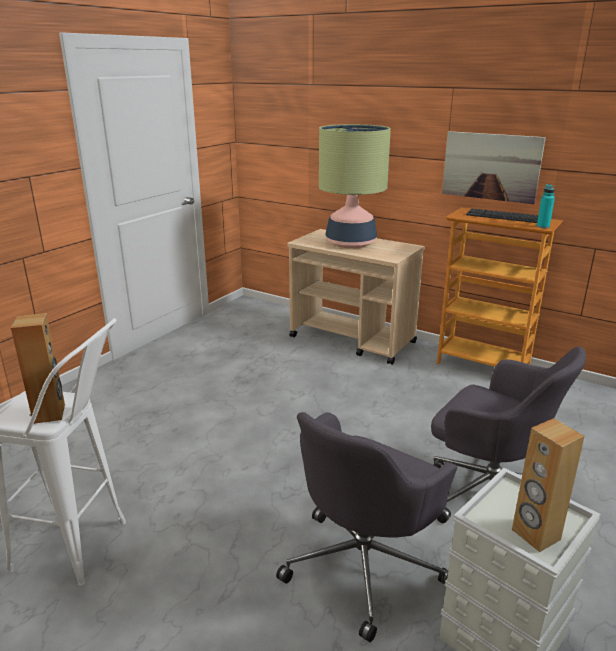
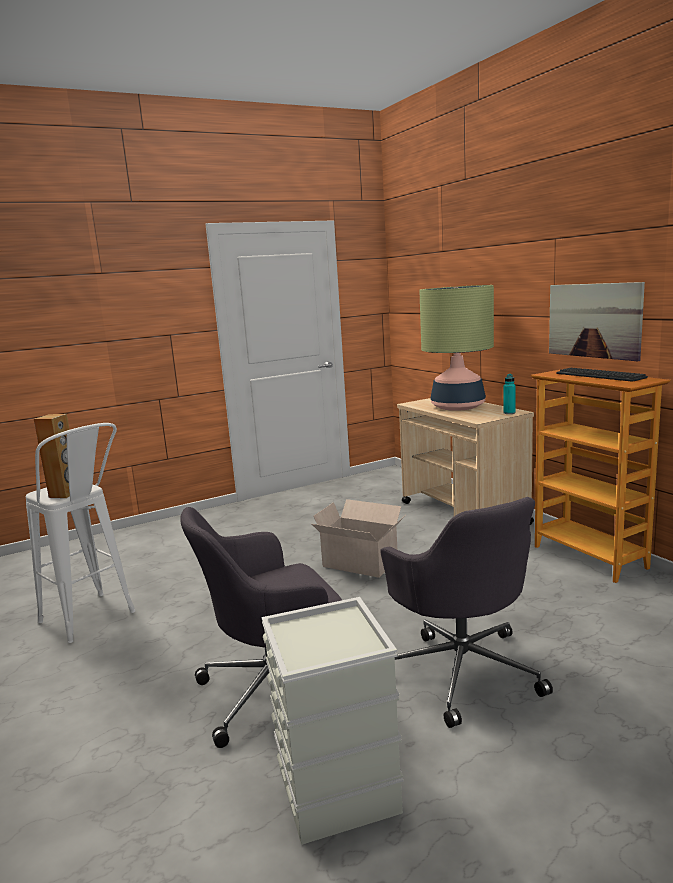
camera: 30 degrees right, 10 degrees down
brown speaker [512,418,584,552] -> none
turquoise bottle [537,184,555,228] -> turquoise bottle moved to [503,374,516,414]
none -> cardboard box [312,499,406,578]

